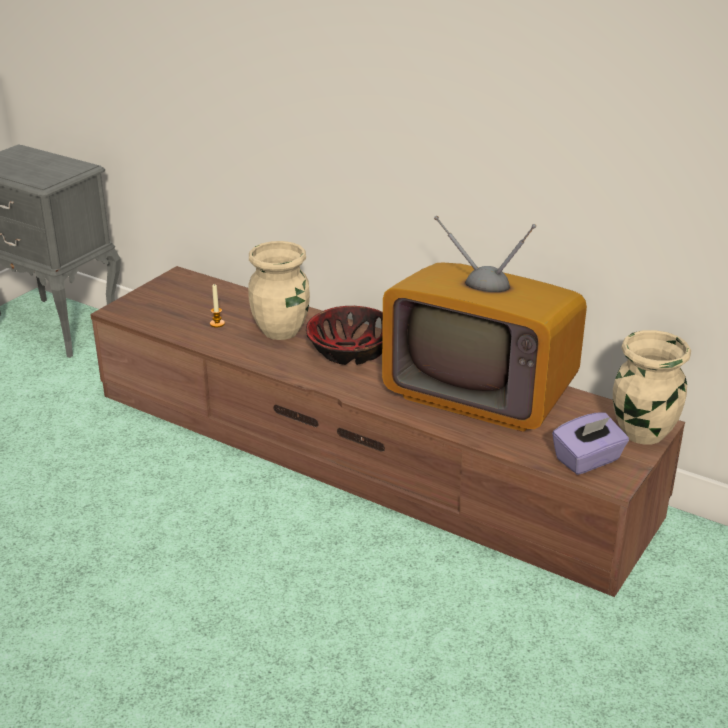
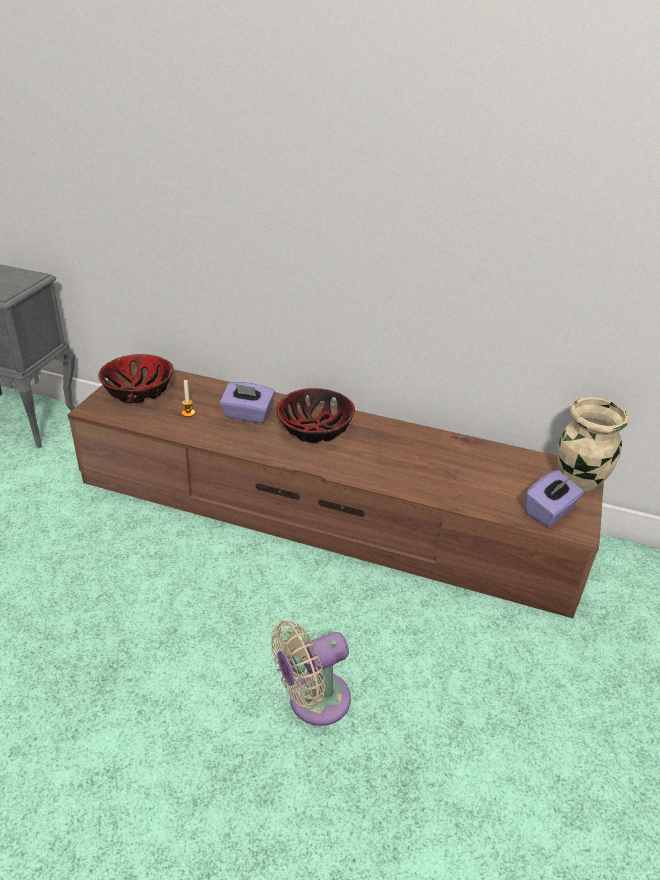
camera: 15 degrees left, 5 degrees up
beige vase [248,241,310,340] -> purple tissue box [220,382,275,423]
television [382,216,587,432] -> none
none -> bowl [98,354,174,403]
none -> beige fan [271,621,351,726]

